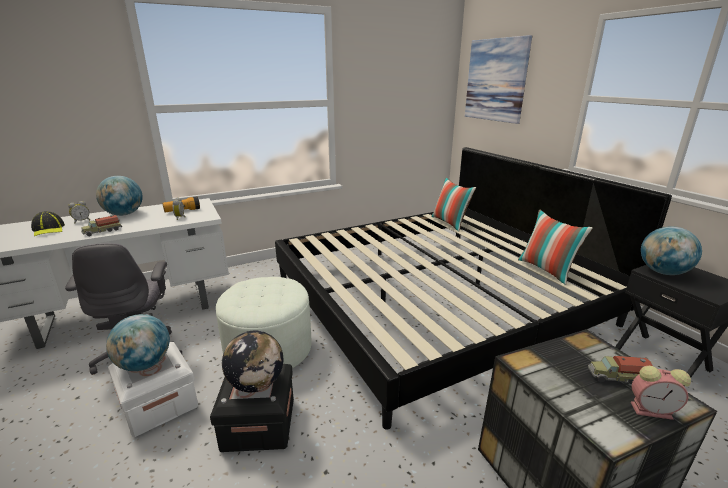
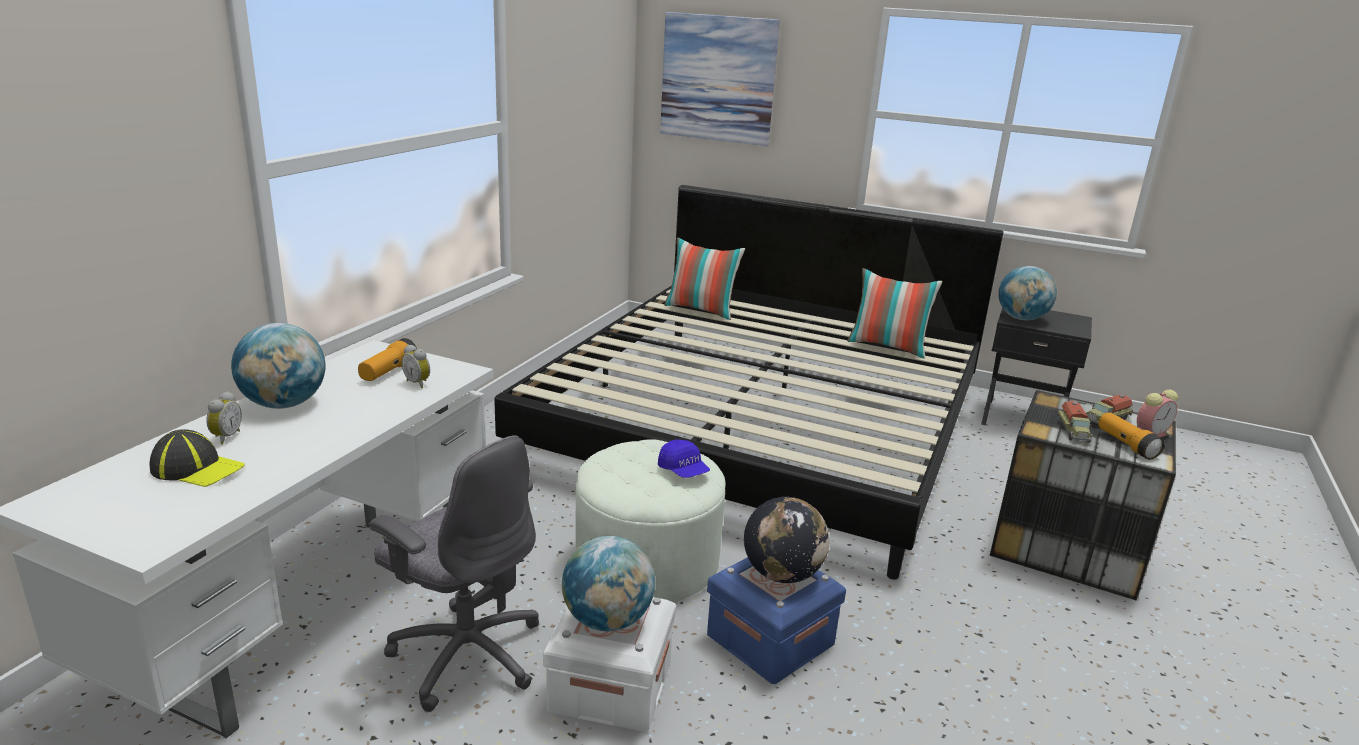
camera: 40 degrees left, 0 degrees up
toy truck [81,215,122,236] -> toy truck moved to [1058,401,1092,443]
black storage box [210,364,294,452] -> blue storage box [707,557,846,684]
none -> blue cap [658,440,710,478]
none -> flashlight [1098,412,1164,460]

